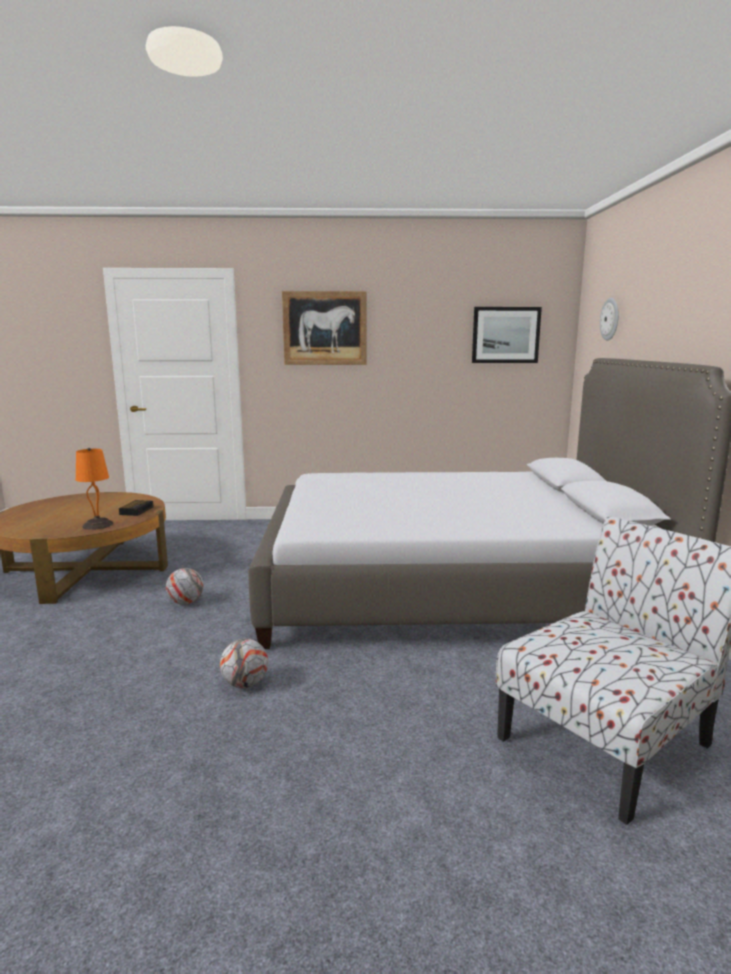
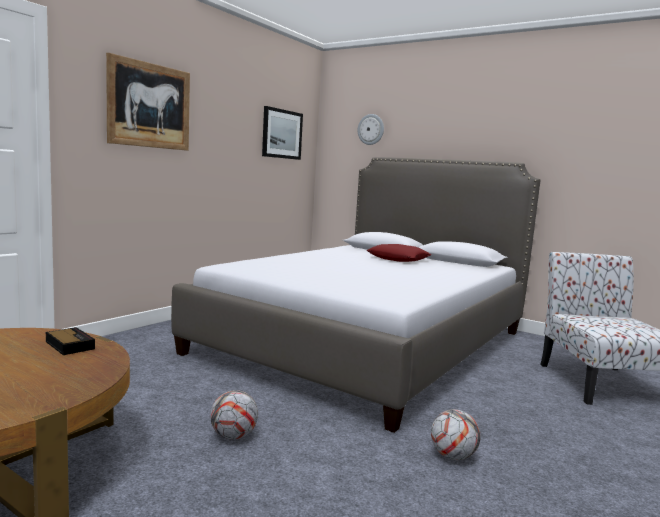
camera: 55 degrees left, 5 degrees down
orange table lamp [76,448,114,530] -> none
none -> red pillow [367,244,431,262]

